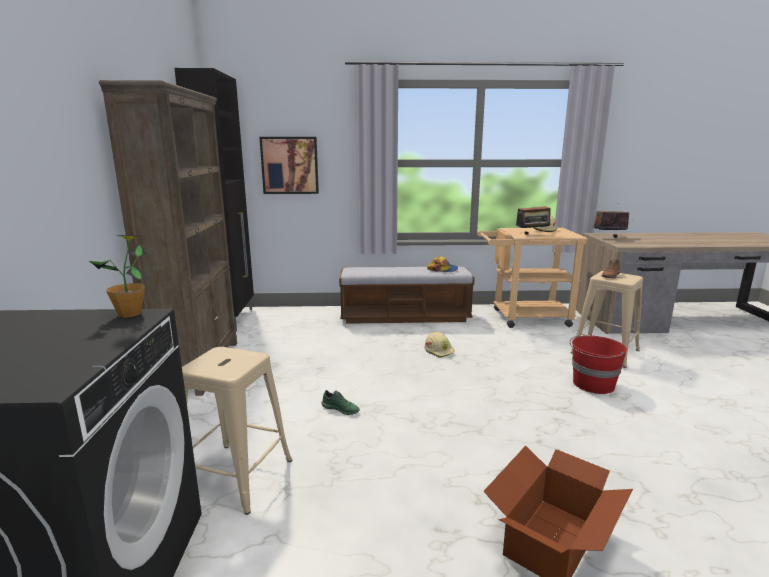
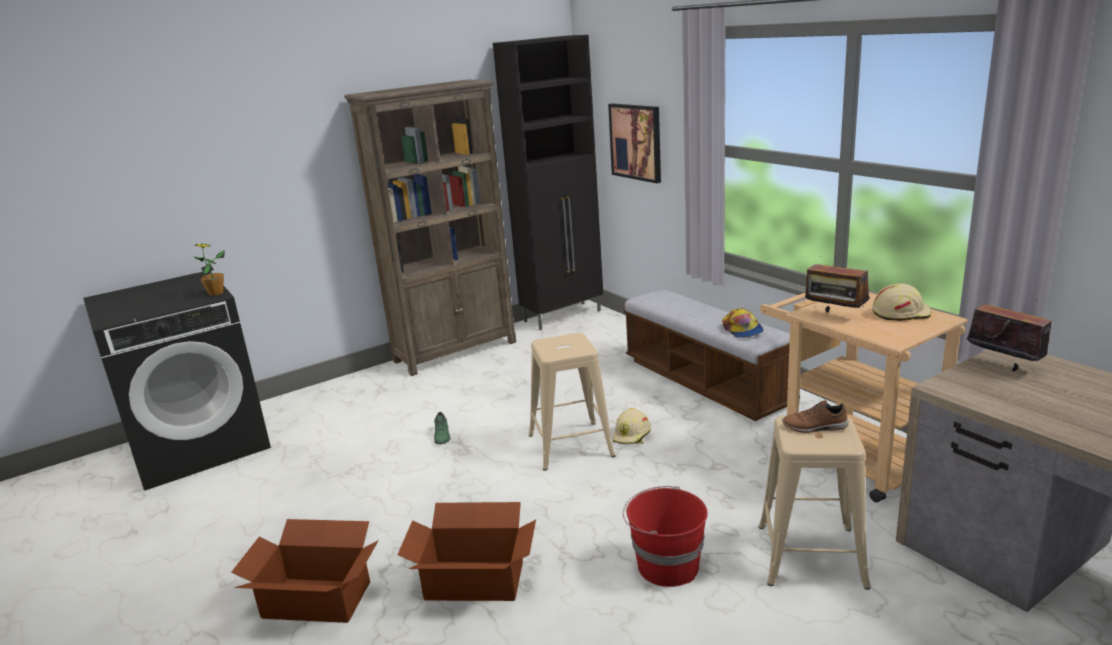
camera: 60 degrees right, 5 degrees up
beige stool [182,347,292,515] -> beige stool moved to [529,333,616,471]
none -> cardboard box [398,502,536,601]

